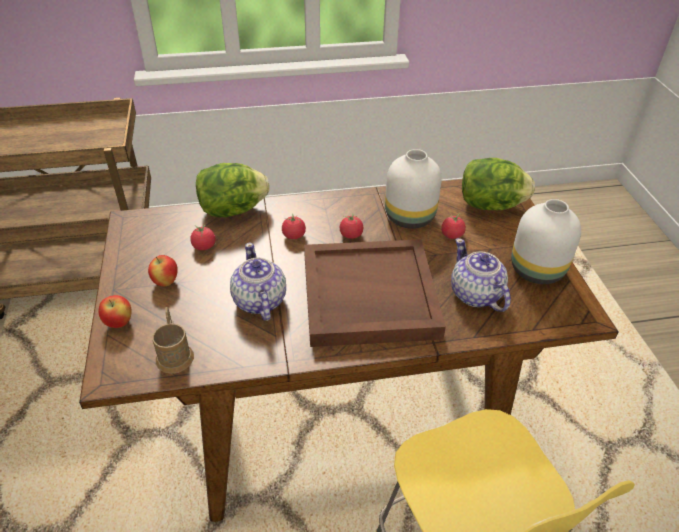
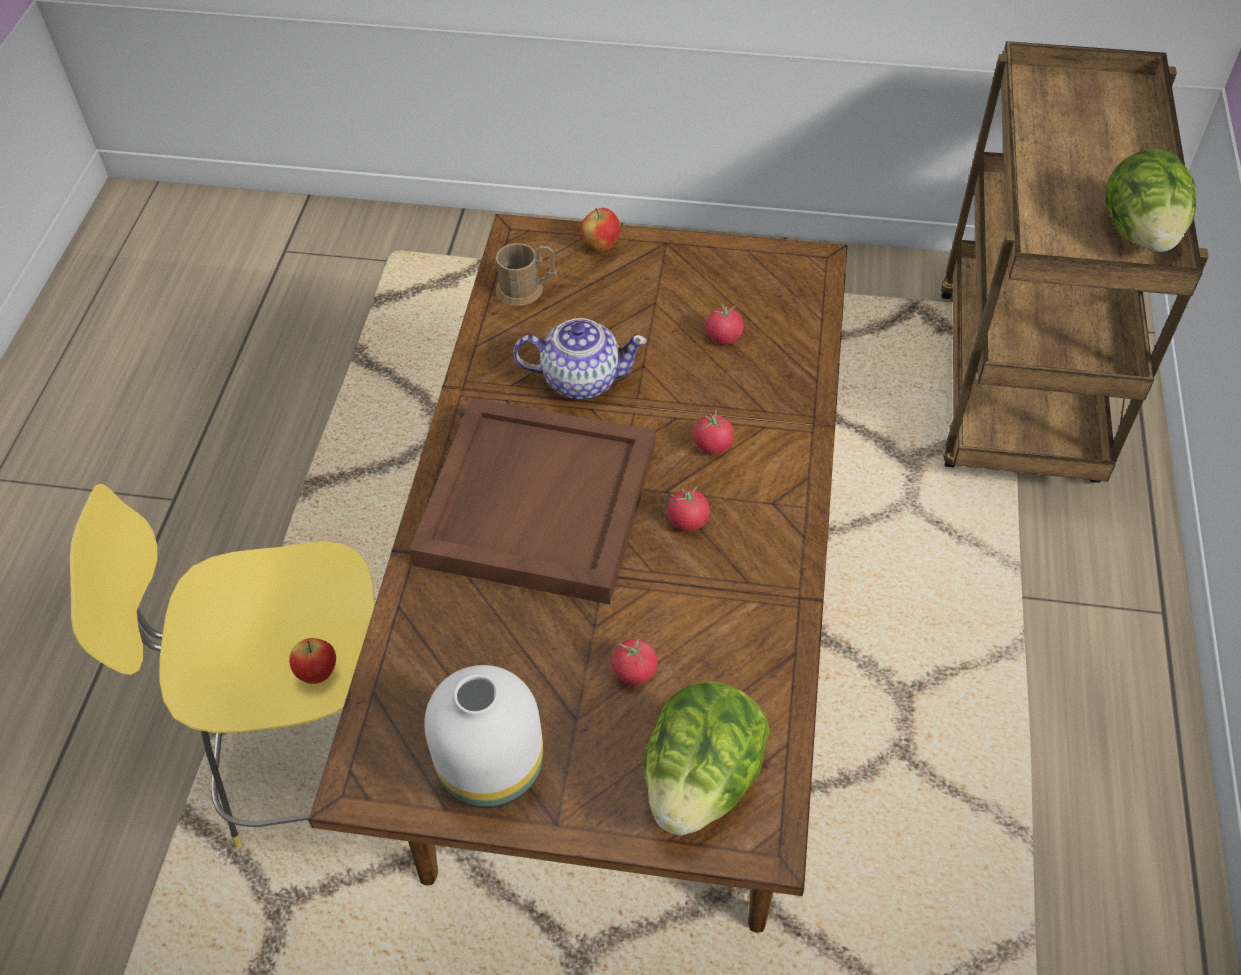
camera: 110 degrees right, 10 degrees up
apple [148,255,178,286] -> apple moved to [289,638,336,684]
lettuce [196,163,270,217] -> lettuce moved to [1105,149,1196,252]
white vase [385,149,442,229] -> none
teapot [451,238,511,312] -> none

